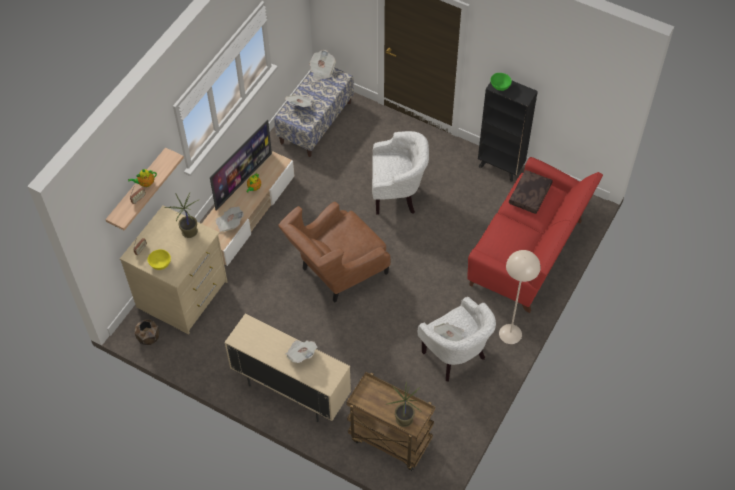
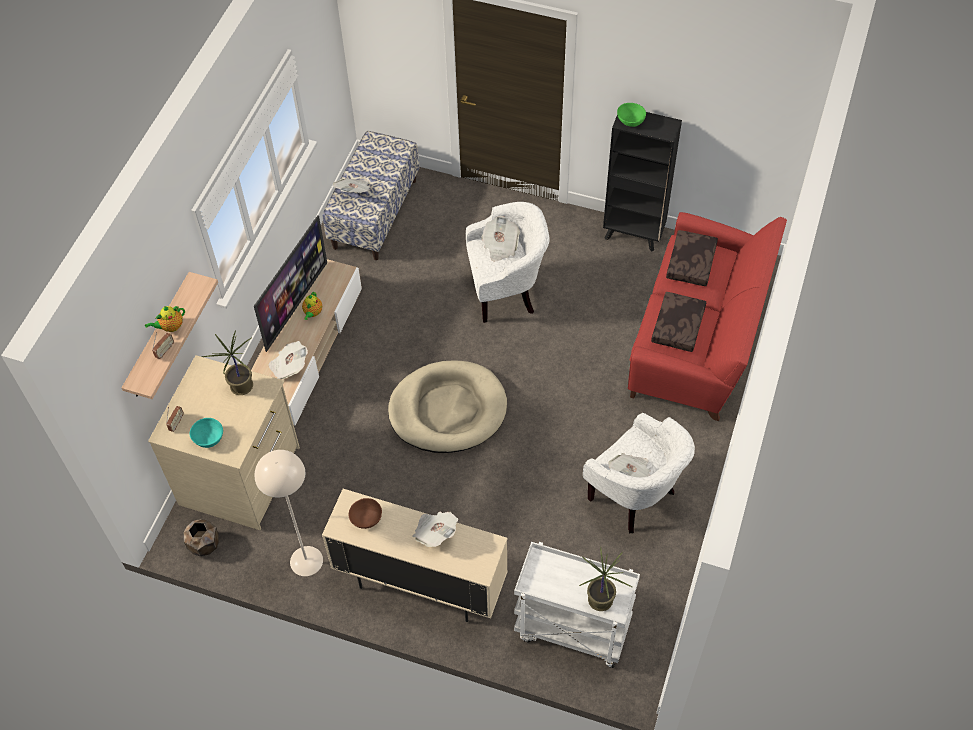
camera: 10 degrees left, 0 degrees up
yellow bowl [147,249,171,270] -> turquoise bowl [189,418,223,448]
brown armchair [278,202,391,303] -> beige dog bed [388,360,507,453]
newspaper [309,50,336,80] -> newspaper moved to [481,216,520,262]
brown cart [346,372,435,471] -> white cart [514,542,640,668]
beige floor lamp [499,250,540,344] -> beige floor lamp moved to [255,450,323,576]
none -> brown bowl [349,498,382,529]
none -> brown pillow [651,292,706,352]

